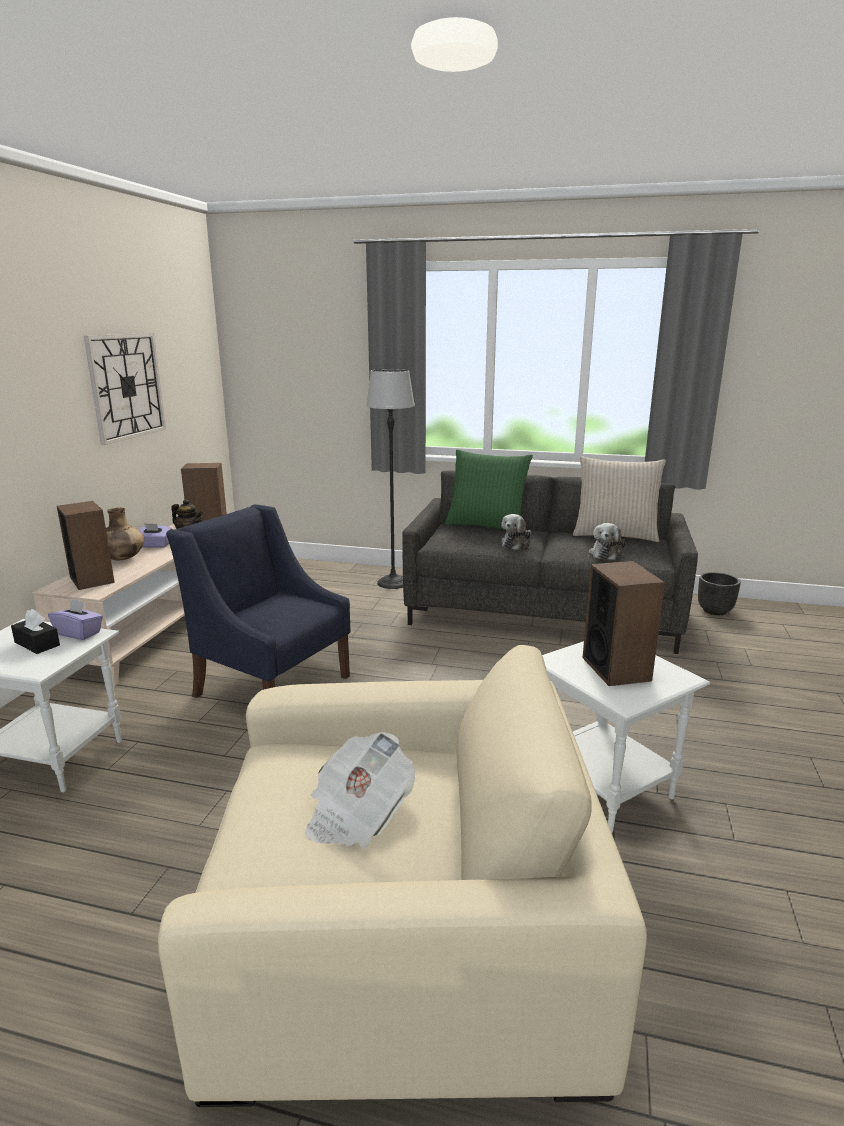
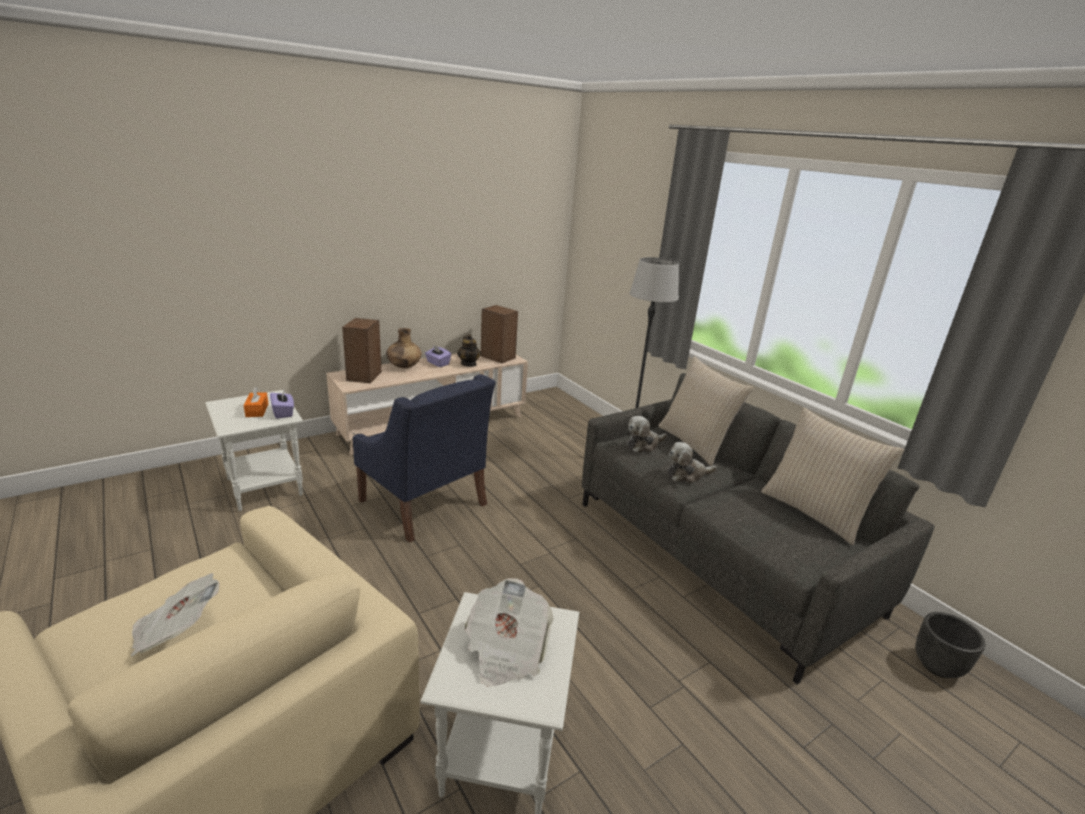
camera: 40 degrees right, 5 degrees up
black tissue box [11,609,60,654] -> orange tissue box [244,387,269,417]
wall clock [84,333,166,445] -> none
blue armchair [166,504,351,698] -> blue armchair turned 150 degrees clockwise [353,374,496,543]
green pillow [445,449,533,530] -> beige pillow [659,356,754,466]
speaker [583,561,665,686] -> newspaper [465,578,554,687]
plush toy [589,523,625,560] -> plush toy moved to [626,416,667,453]

